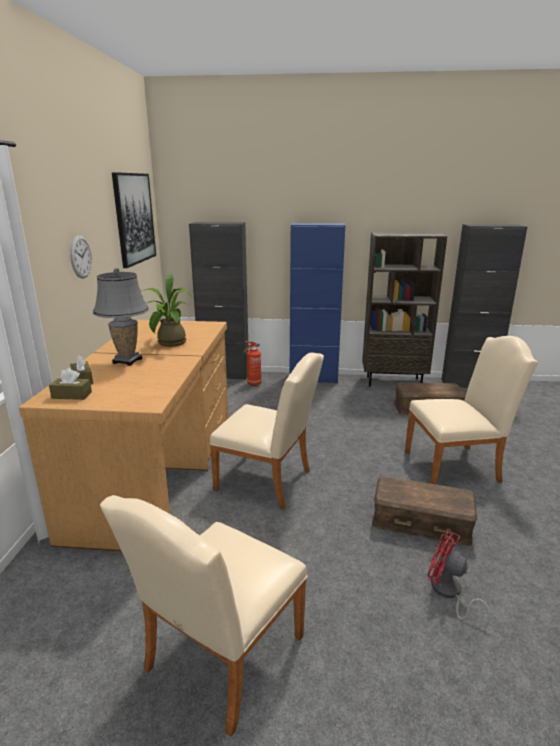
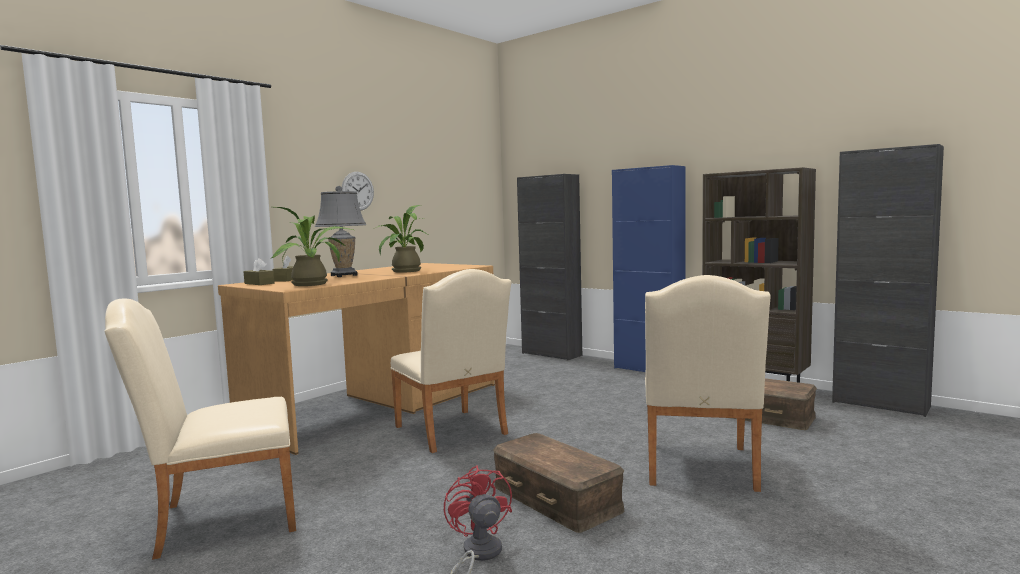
camera: 35 degrees right, 15 degrees down
picture [112,172,156,268] -> none
fire extinguisher [243,341,262,386] -> none
beige chair [405,336,538,485] -> beige chair turned 75 degrees clockwise [645,275,771,492]
none -> potted plant [271,207,353,286]

